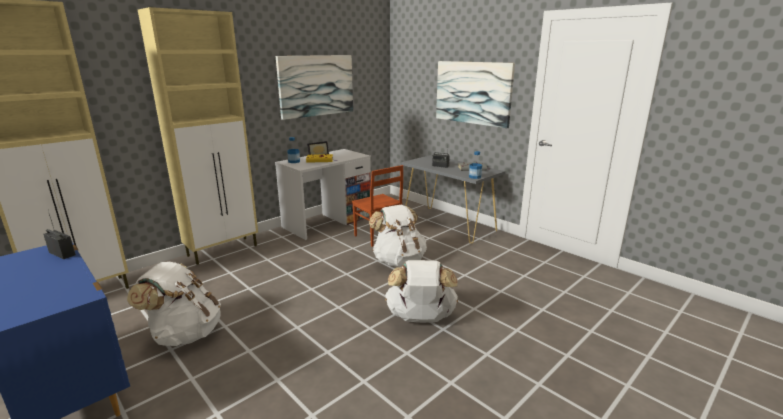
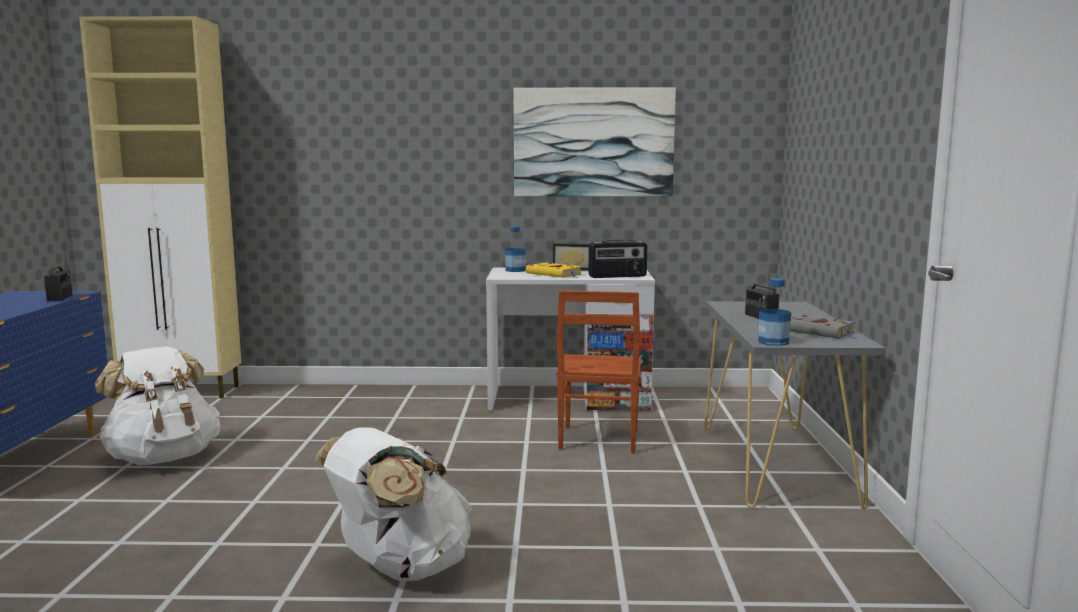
camera: 45 degrees right, 10 degrees down
beige cabinet [138,7,258,265] -> none
white backpack [369,204,427,267] -> none
picture [436,61,515,128] -> none
none -> radio [589,240,647,278]

